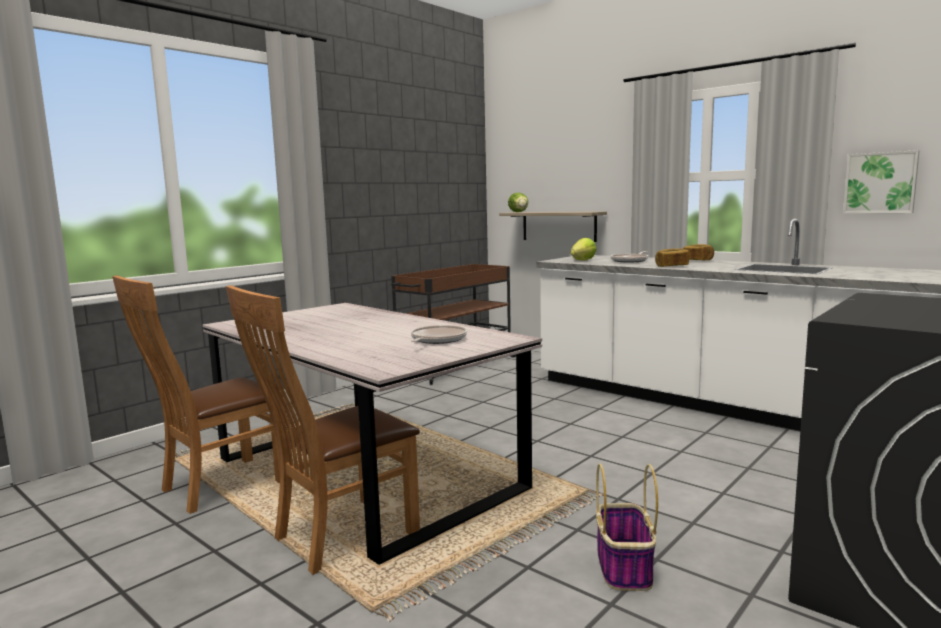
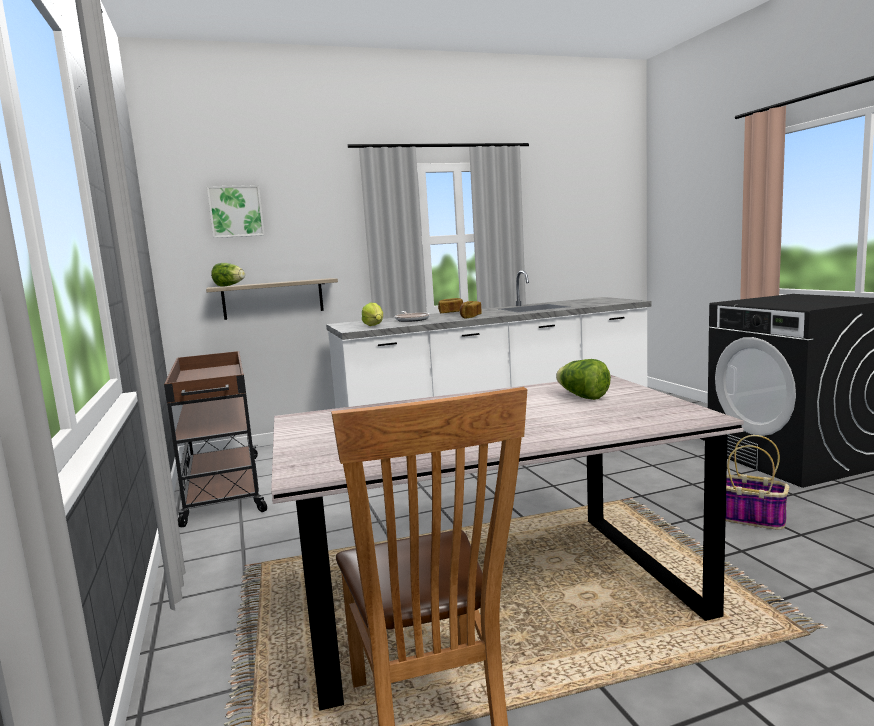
camera: 60 degrees left, 0 degrees up
brown chair [226,285,420,575] -> none
frying pan [411,325,467,344] -> lettuce [556,359,611,400]
picture [843,150,919,213] -> picture moved to [207,185,265,238]

